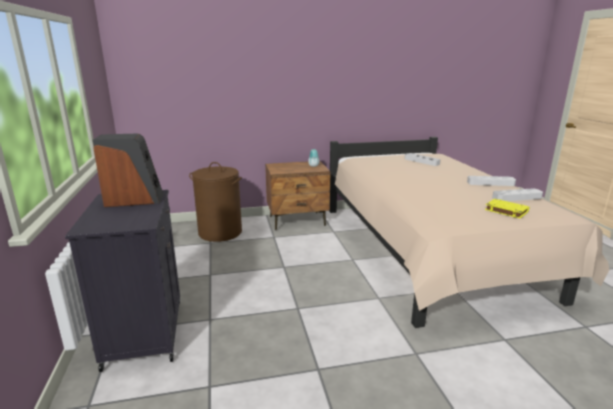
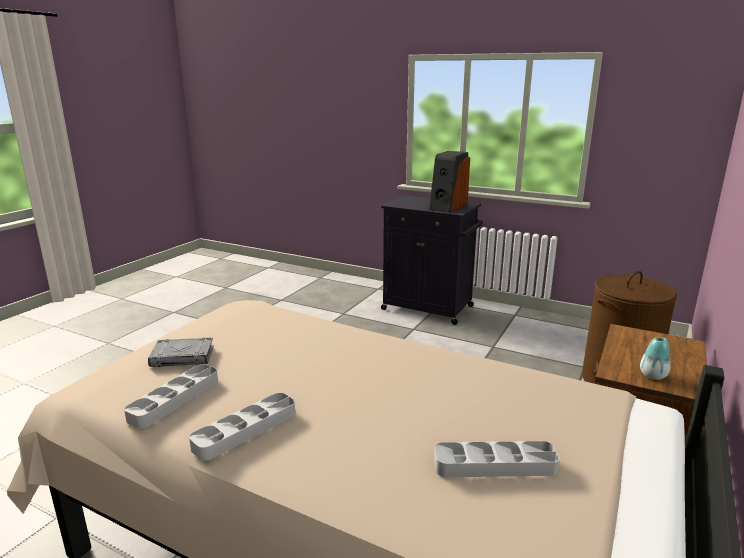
camera: 130 degrees right, 0 degrees up
yellow book [485,199,529,219] -> grey book [148,337,214,367]

